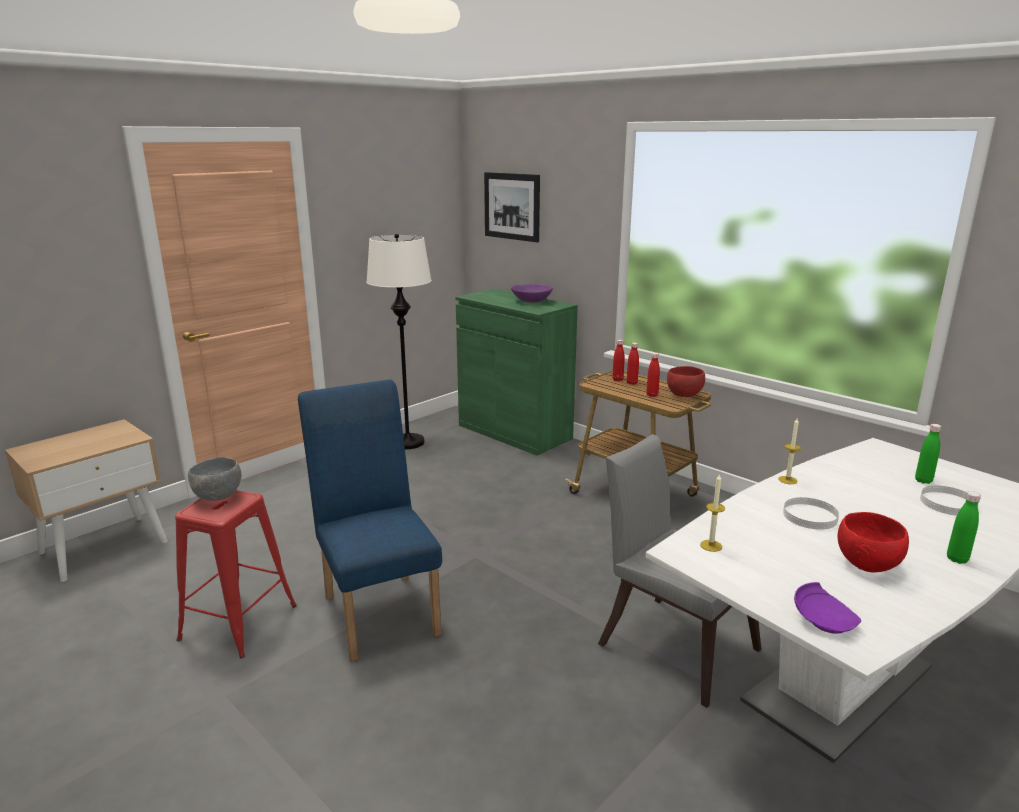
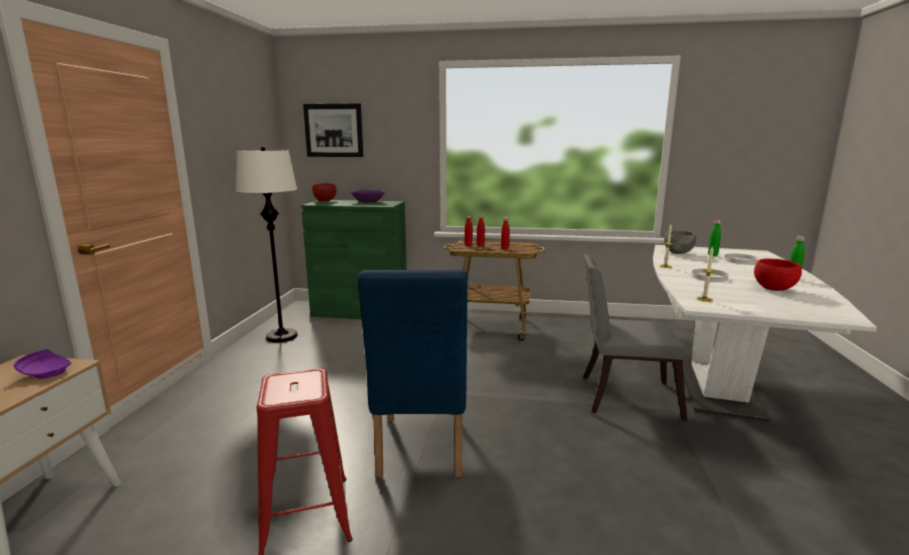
camera: 35 degrees left, 5 degrees down
grey bowl [188,457,241,501] -> grey bowl moved to [664,231,696,254]
blue chair [298,379,442,662] -> blue chair turned 120 degrees counterclockwise [358,270,468,478]
red bowl [667,366,705,397] -> red bowl moved to [312,183,337,201]
purple plate [794,582,861,634] -> purple plate moved to [14,349,72,378]

